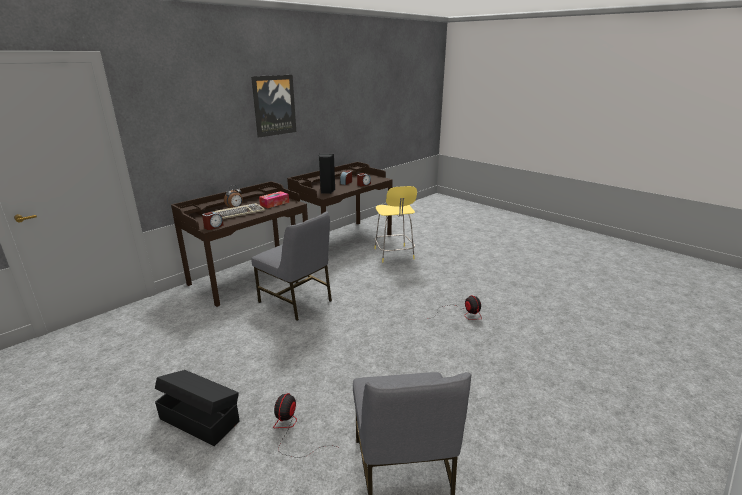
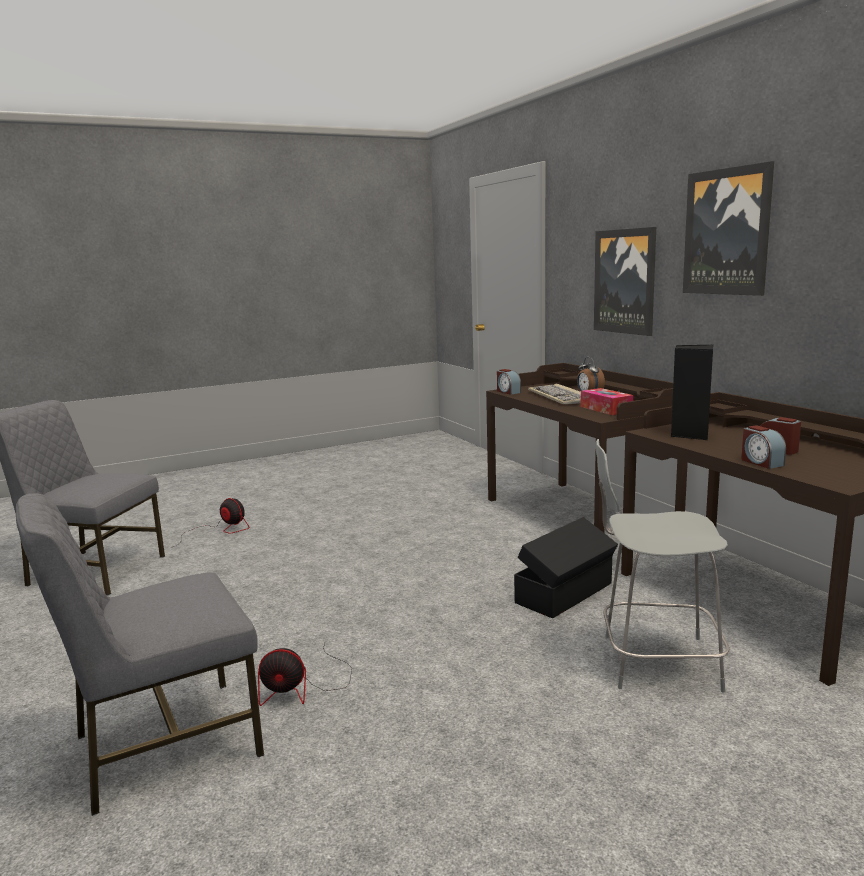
camera: 110 degrees right, 10 degrees down
black storage box [155,370,240,446] -> black storage box moved to [514,517,618,618]
grey chair [252,211,332,321] -> grey chair moved to [16,493,264,816]
yellow stool [374,186,417,262] -> grey stool [595,439,729,692]
none -> picture [594,227,656,336]

